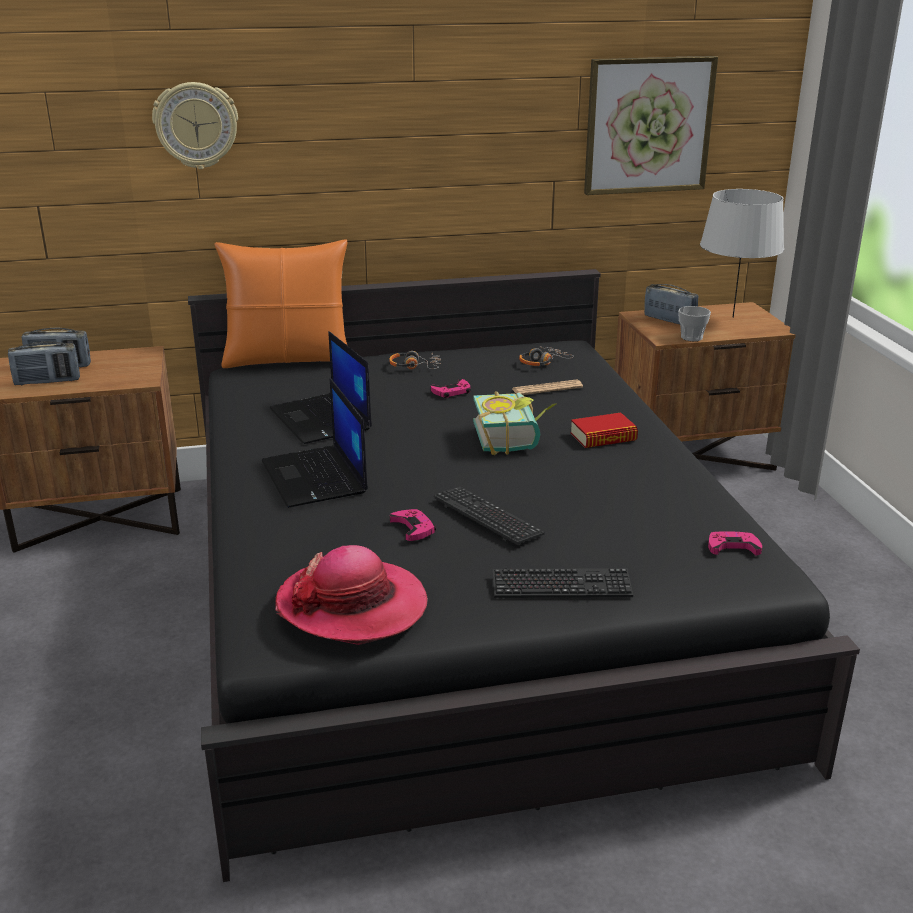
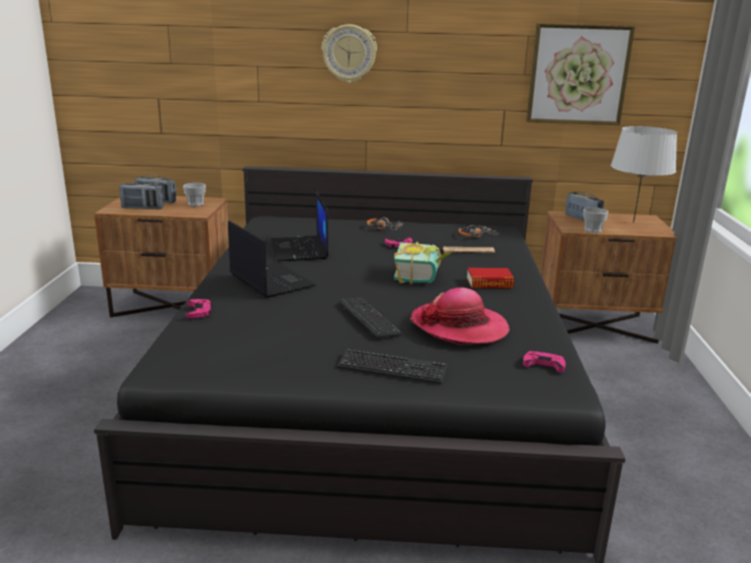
camera: 15 degrees right, 5 degrees down
wall clock [152,82,238,169] -> wall clock moved to [322,24,377,83]
orange pillow [214,239,348,368] -> none
laptop [262,378,368,508] -> laptop turned 150 degrees clockwise [228,221,316,298]
hat [275,545,428,645] -> hat moved to [410,287,509,345]
pink game controller [390,509,436,541] -> pink game controller moved to [186,299,212,318]
none -> cup [183,183,206,206]

